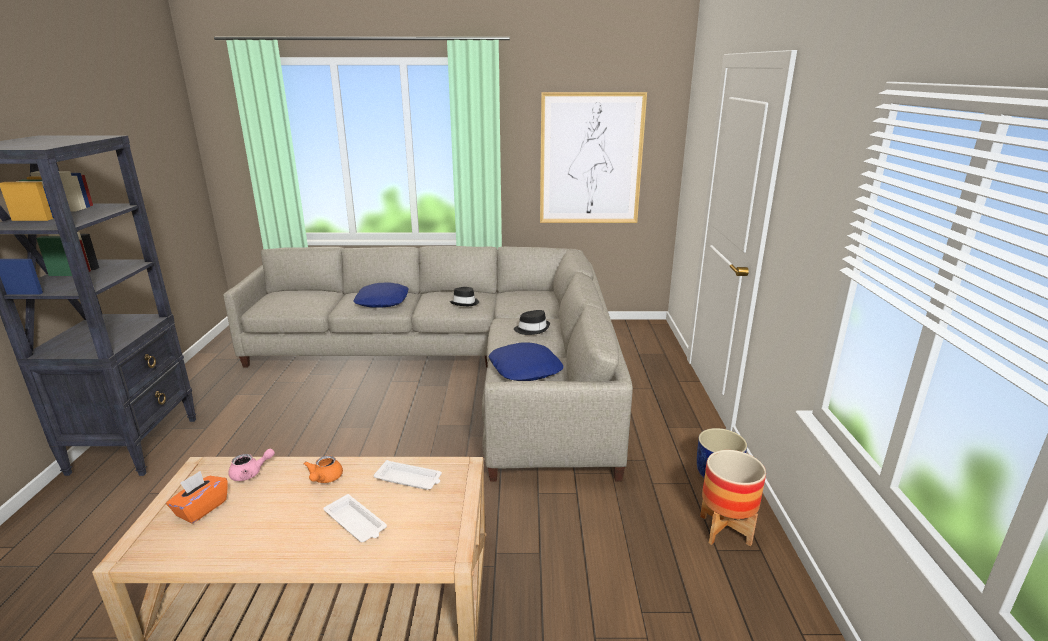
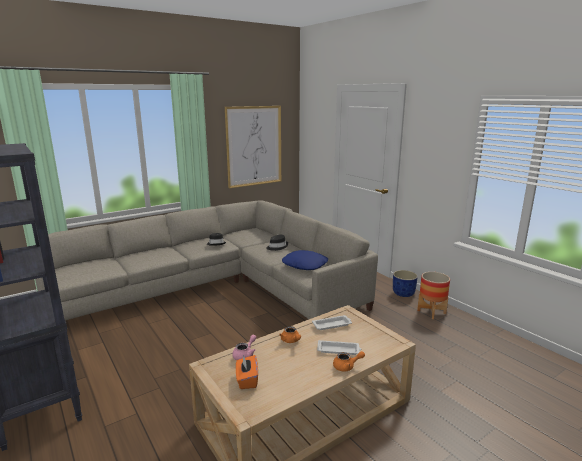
camera: 35 degrees left, 5 degrees down
blue pillow [354,282,409,308] -> none
none -> orange teapot [333,351,365,371]

